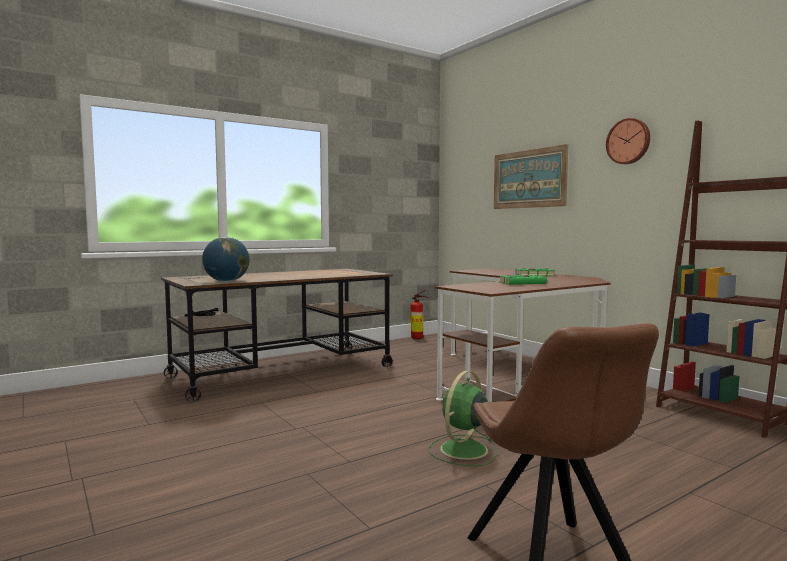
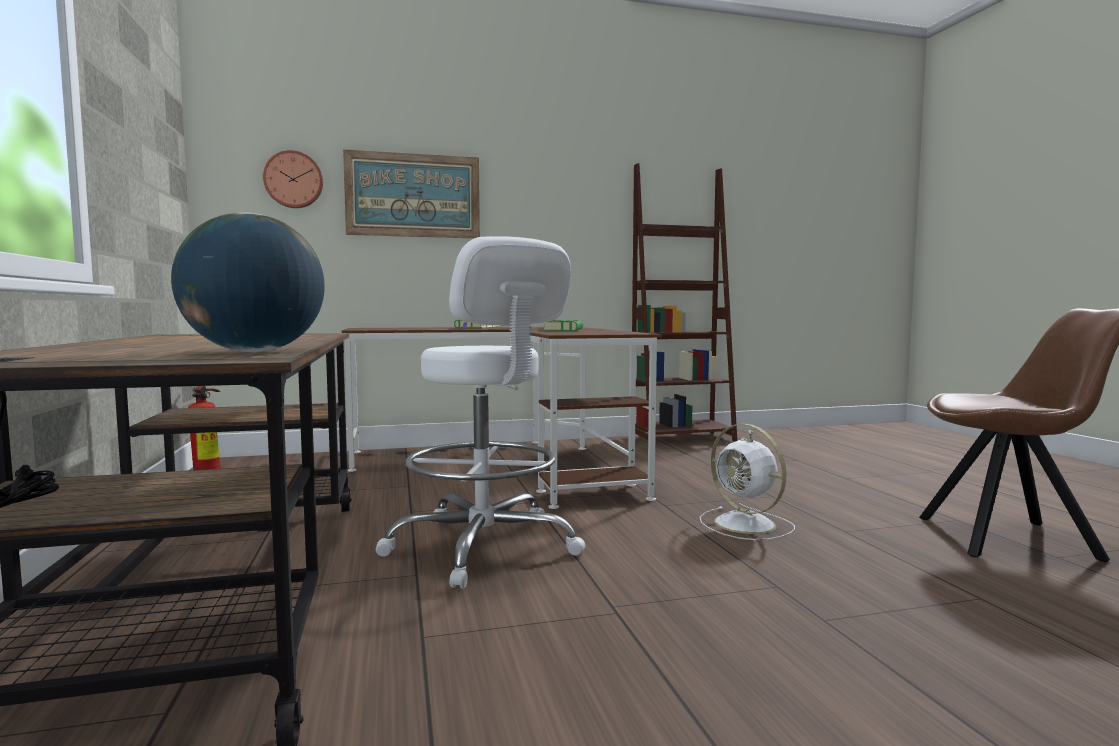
camera: 70 degrees left, 0 degrees up
green fan [428,371,497,466] -> white fan [700,424,795,540]
wall clock [606,118,650,164] -> wall clock moved to [263,150,323,208]
none -> white stool [376,236,585,589]

